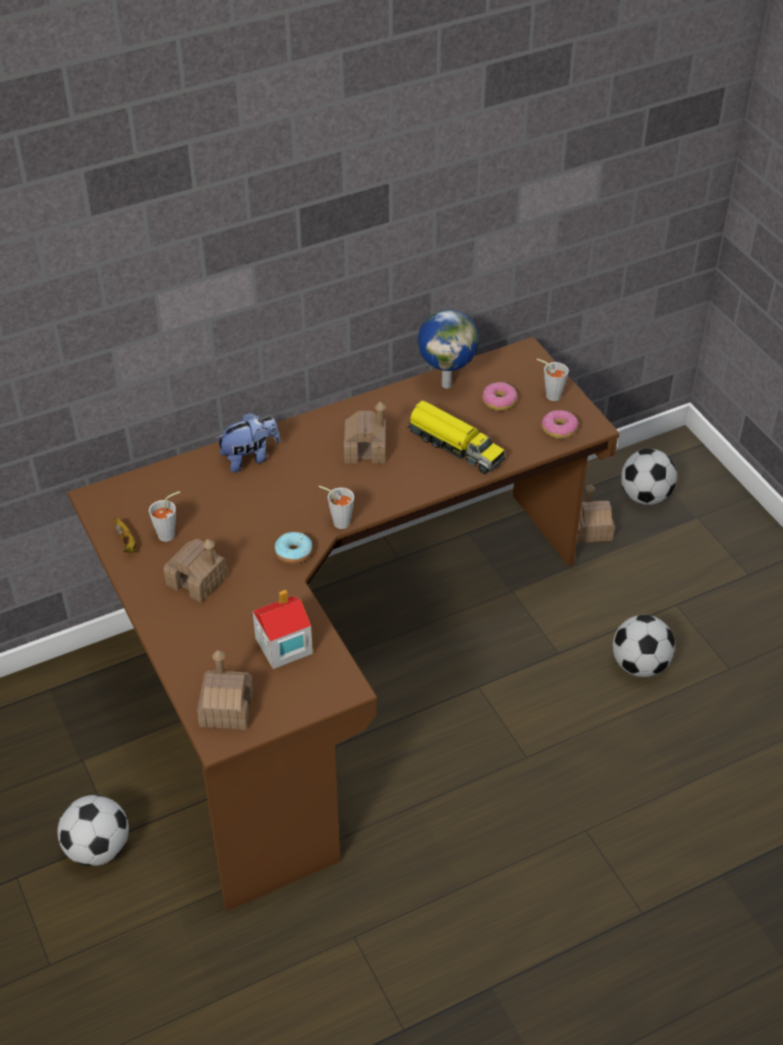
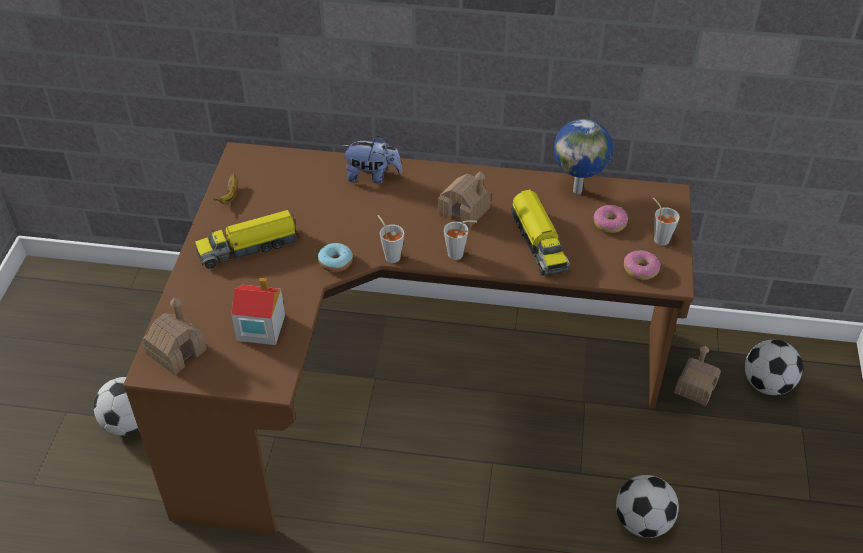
camera: 35 degrees right, 0 degrees up
grey cup [149,491,180,542] -> grey cup moved to [444,220,477,260]
toy house [164,539,228,603] -> toy truck [195,210,300,268]

